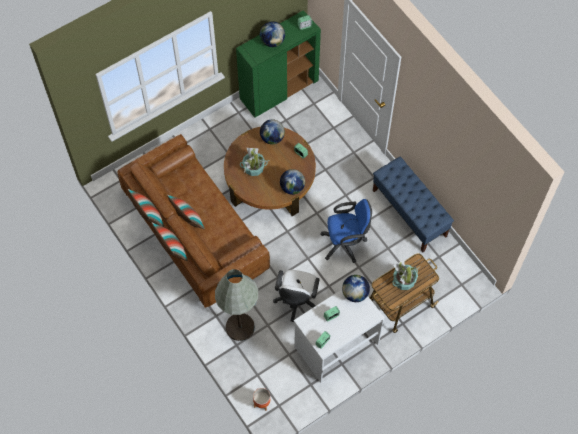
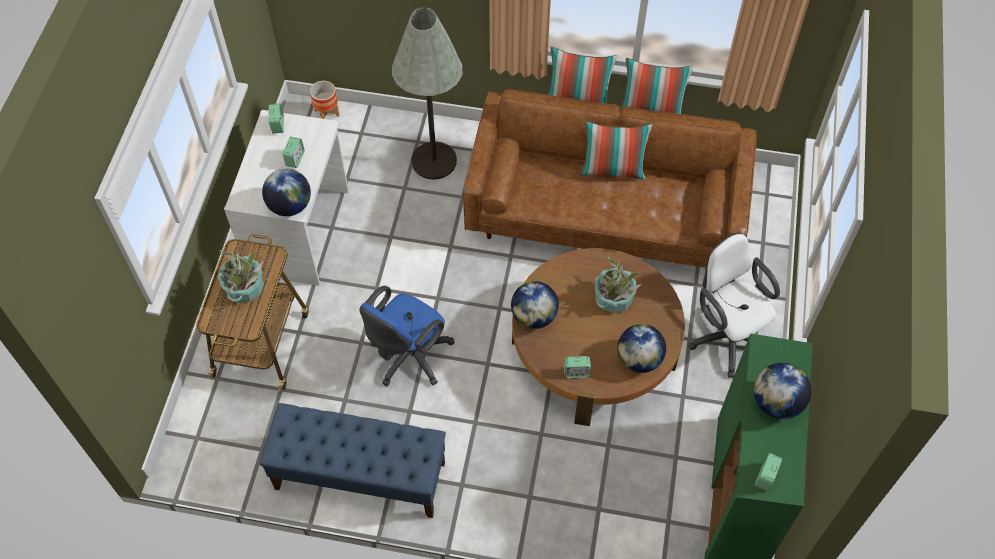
camera: 135 degrees right, 5 degrees down
white office chair [273,270,319,322] -> white office chair moved to [688,233,780,378]

